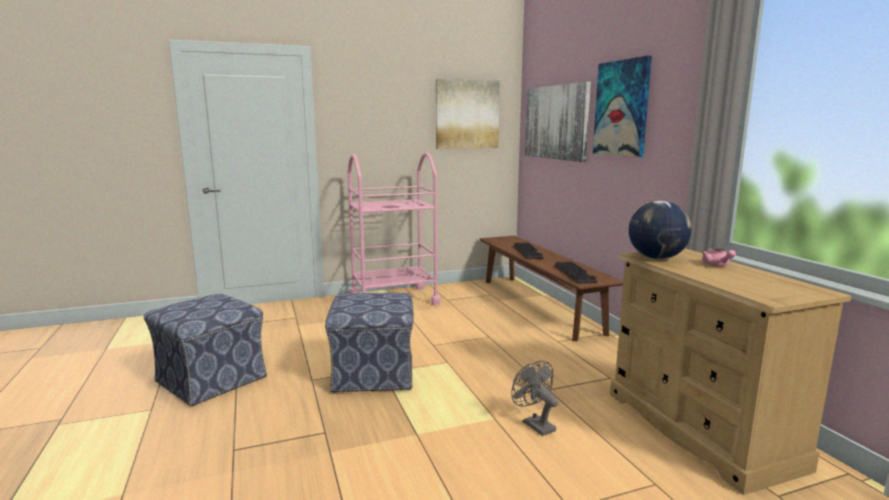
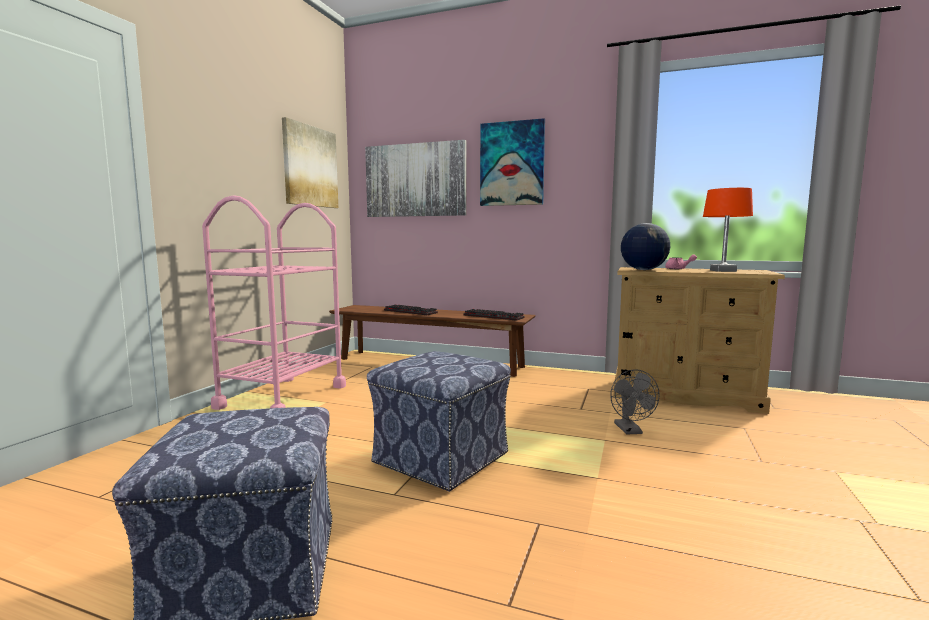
camera: 50 degrees left, 5 degrees down
grey fan [511,361,558,436] -> grey fan turned 105 degrees counterclockwise [610,369,660,435]
none -> orange table lamp [703,188,753,272]

